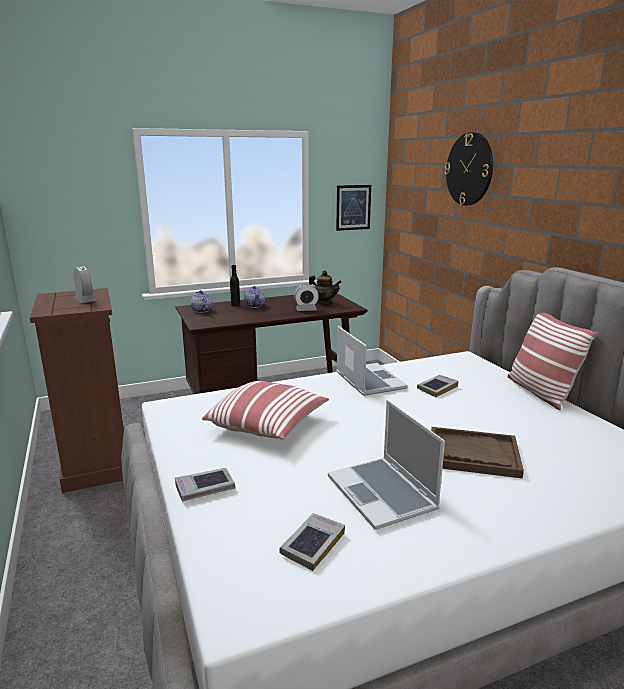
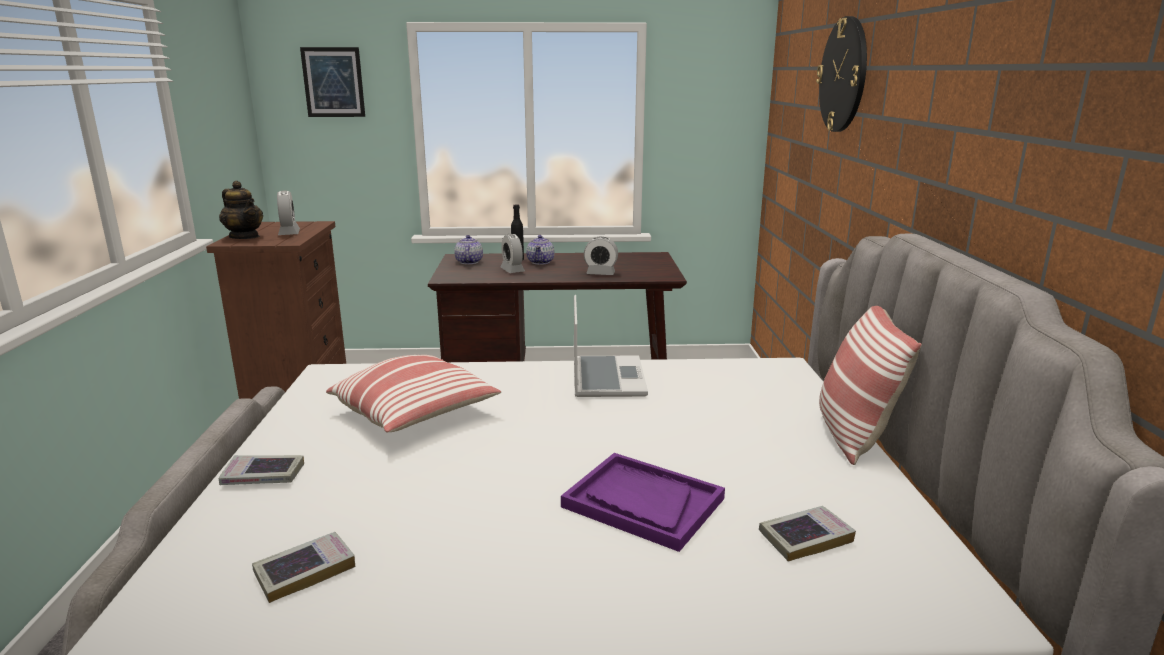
camera: 20 degrees right, 0 degrees up
teapot [309,271,342,305] -> teapot moved to [219,181,263,239]
laptop [328,400,445,530] -> none
picture [336,185,371,231] -> picture moved to [300,47,365,117]
book [417,375,458,397] -> book moved to [759,506,856,562]
brown tray [431,427,524,478] -> purple tray [561,453,725,552]
none -> alarm clock [501,234,525,273]

